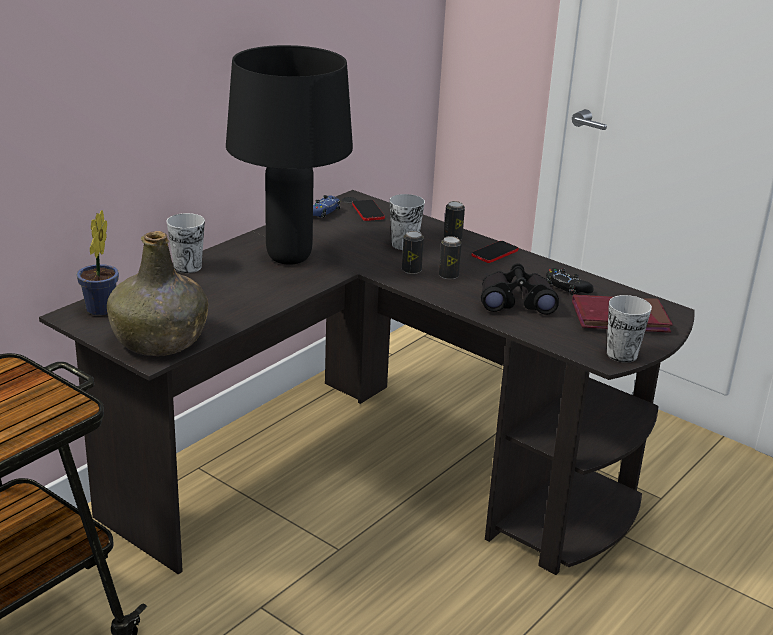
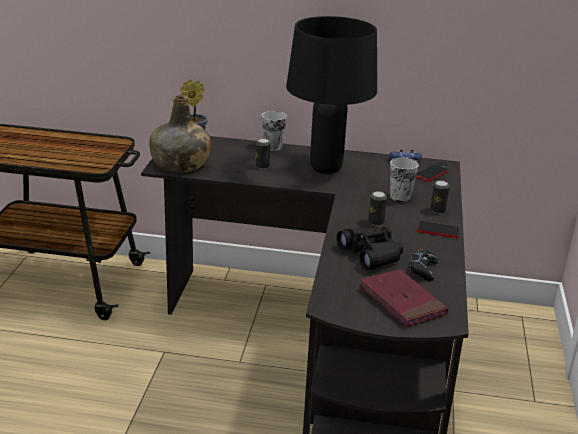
camera: 60 degrees right, 0 degrees up
can [402,231,424,274] -> can moved to [255,138,270,169]
cup [607,295,652,363] -> none

